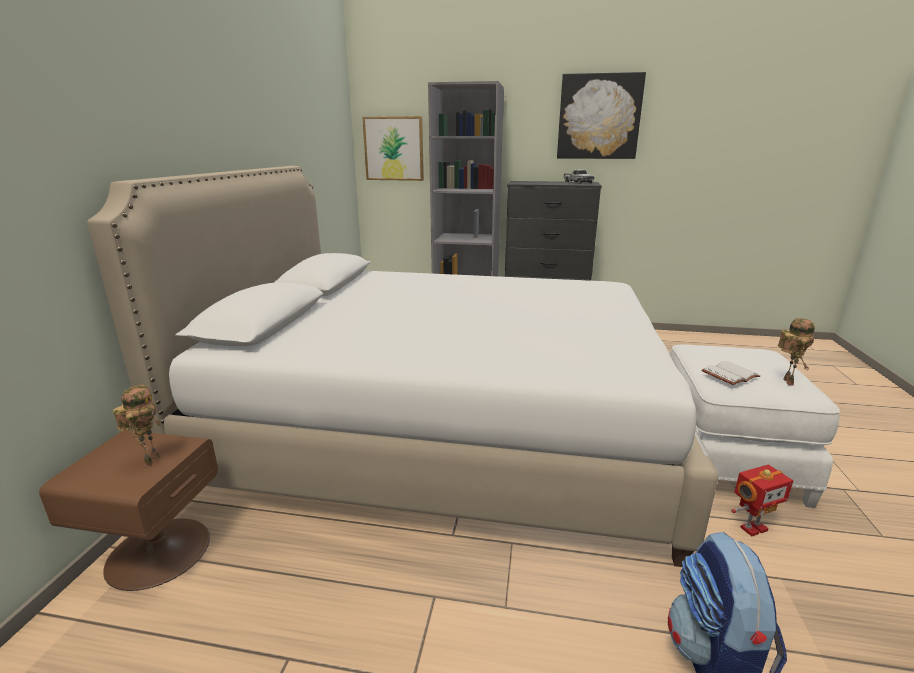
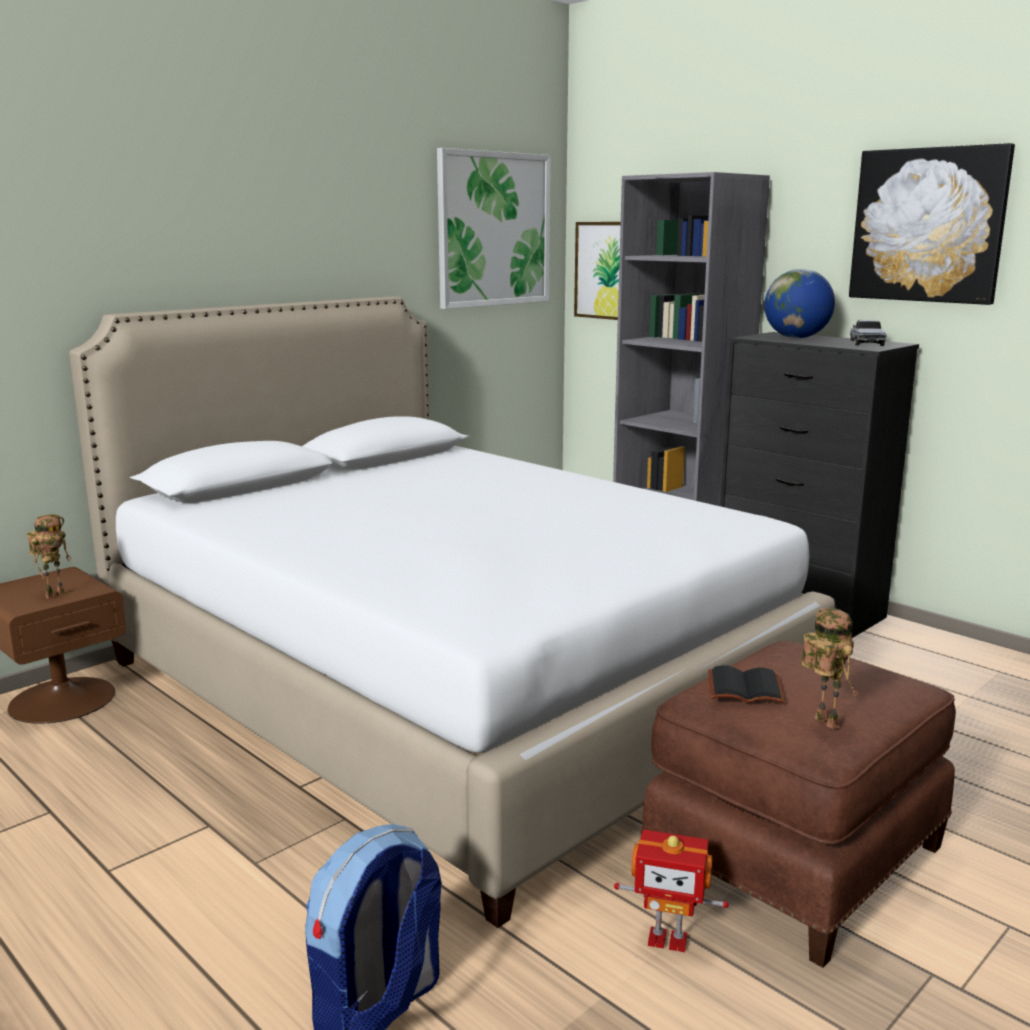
camera: 35 degrees right, 5 degrees down
white ottoman [670,345,840,508] -> brown ottoman [641,641,956,968]
white book [702,361,760,385] -> black book [708,665,785,703]
toy robot [778,318,815,386] -> toy robot turned 75 degrees counterclockwise [801,608,859,729]
none -> picture [437,148,551,309]
none -> globe [764,269,835,338]

